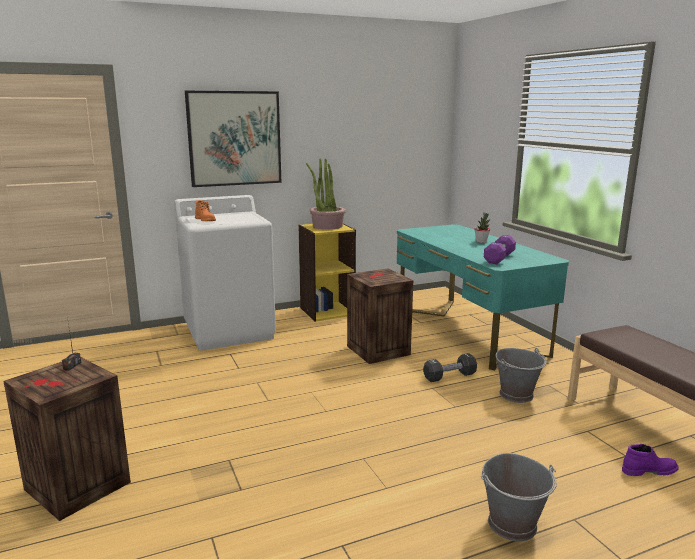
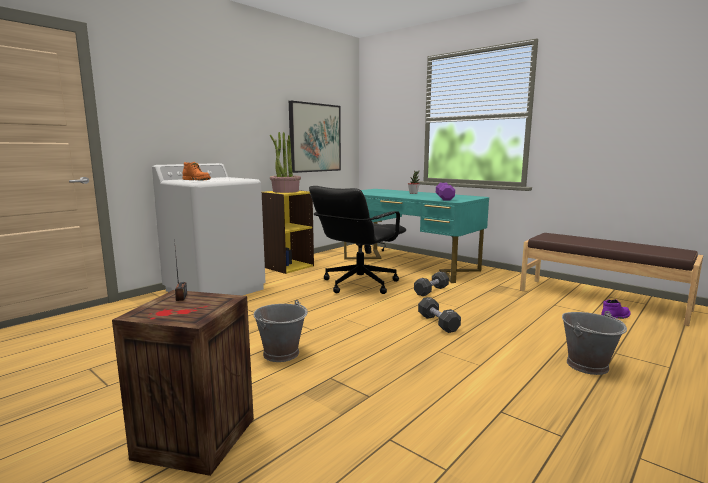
camera: 25 degrees left, 5 degrees down
picture [185,91,282,187] -> picture moved to [289,101,341,173]
crate [347,268,413,364] -> black office chair [309,186,406,294]
grey bucket [496,348,547,403] -> grey bucket moved to [254,300,308,362]
none -> black dumbbell [418,297,461,333]

